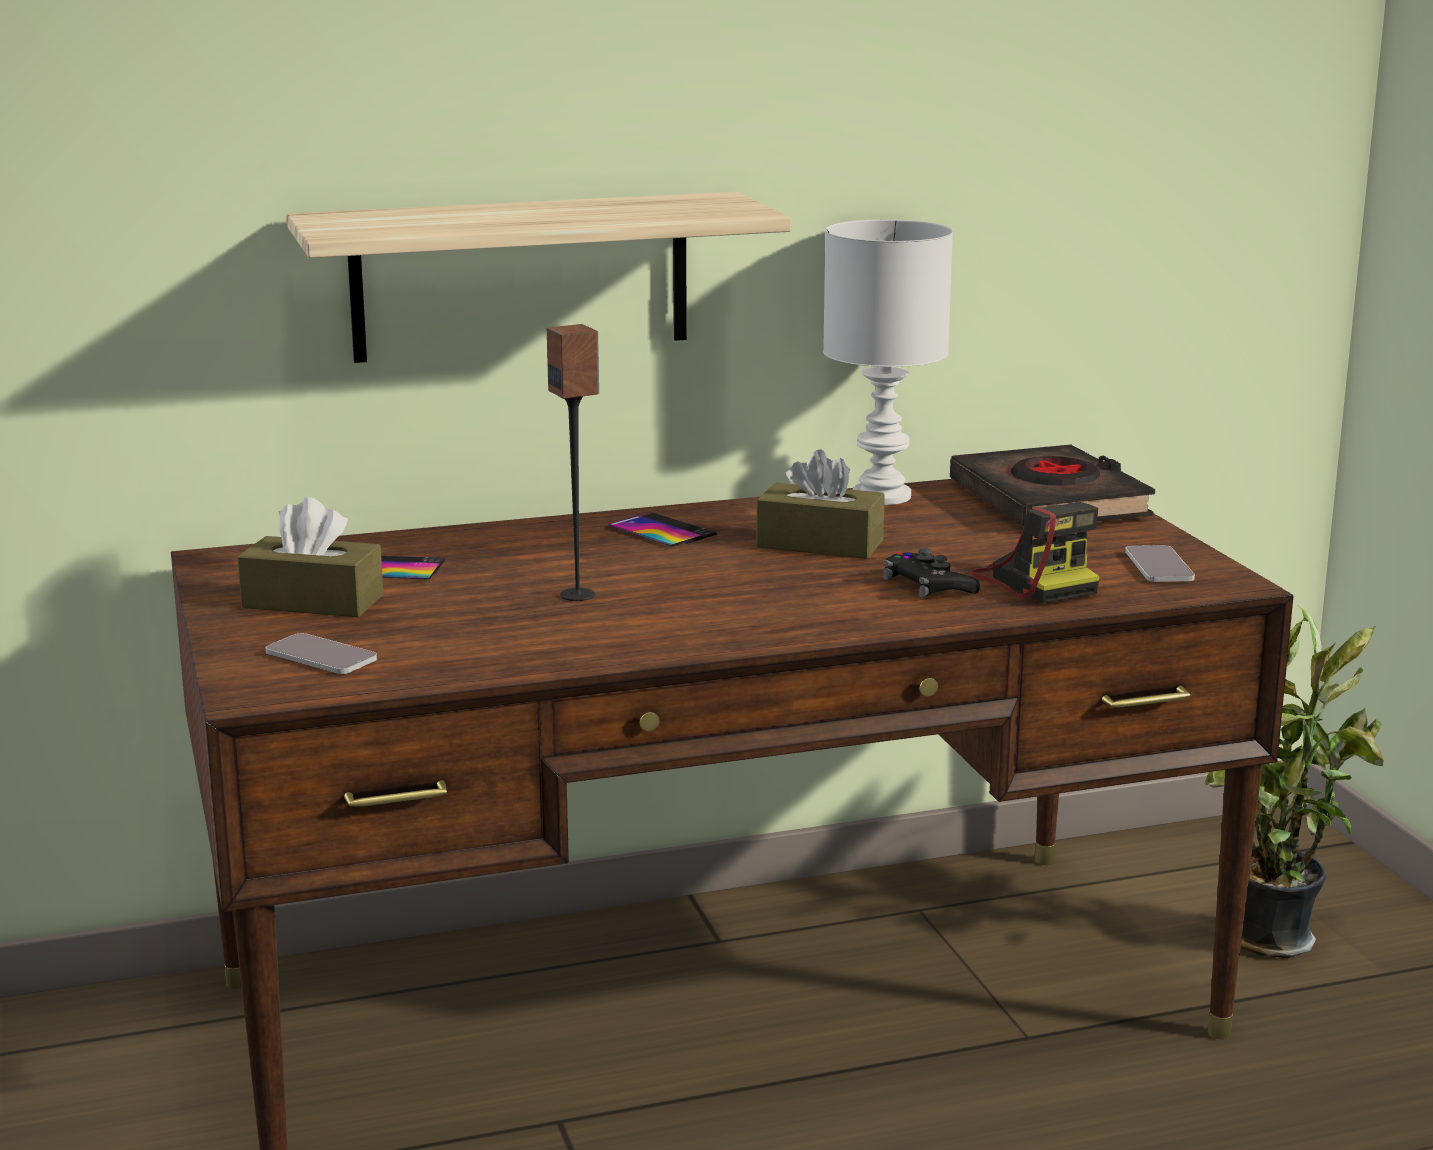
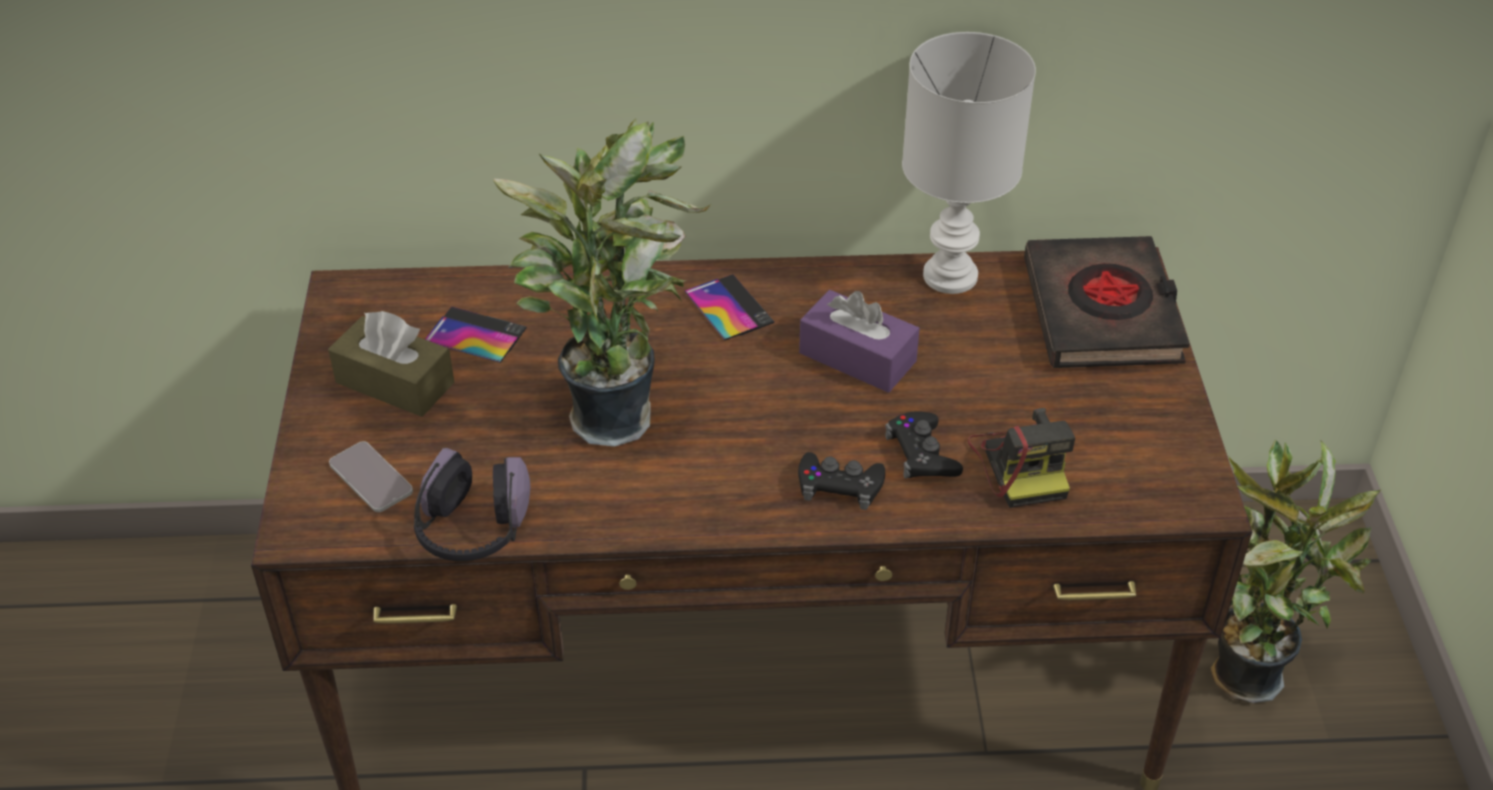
camera: 15 degrees right, 25 degrees up
shelf [286,192,791,363] -> none
speaker [547,324,599,601] -> potted plant [494,119,713,447]
brown tissue box [756,449,885,559] -> purple tissue box [799,290,920,393]
phone [1125,545,1195,582] -> none
none -> headphones [414,448,531,561]
none -> black game controller [798,452,885,510]

